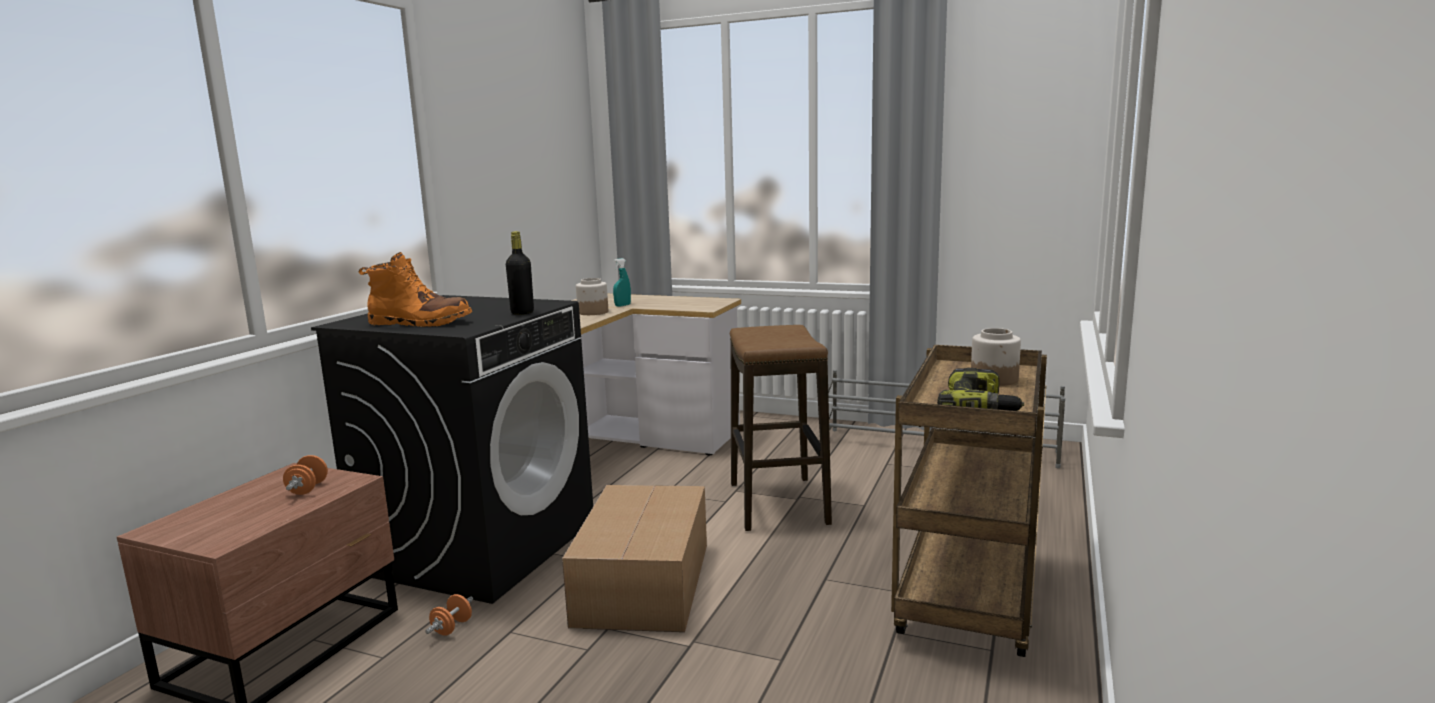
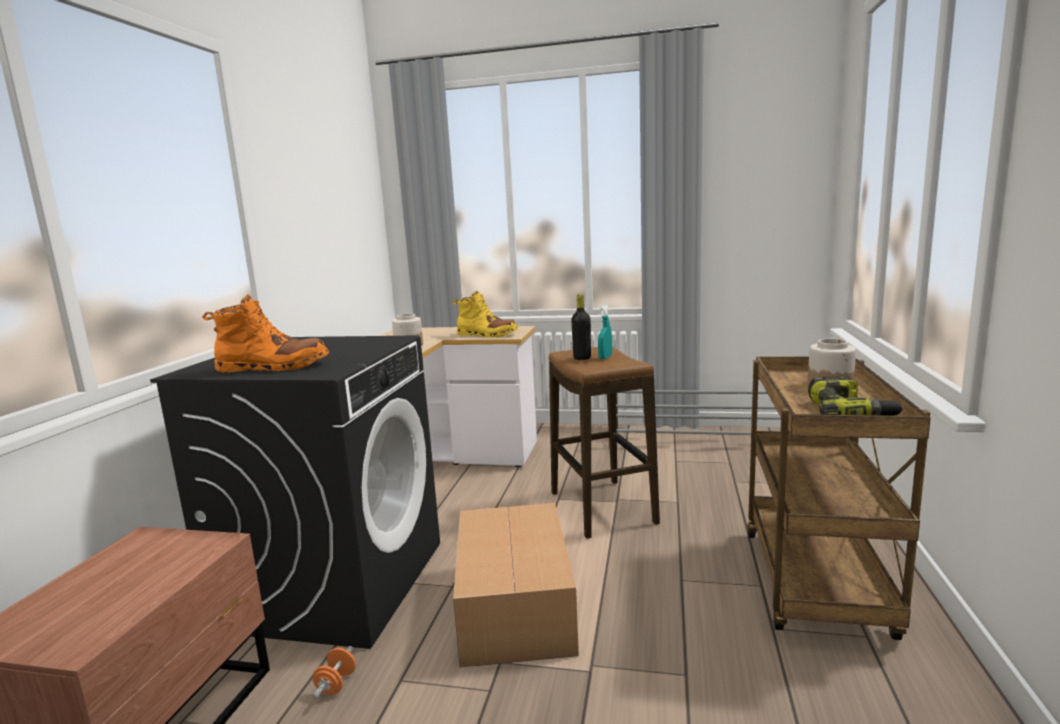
camera: 10 degrees left, 0 degrees up
orange dumbbell [283,455,328,495] -> none
black bottle [506,231,534,315] -> black bottle moved to [571,294,591,360]
turquoise spray bottle [613,258,631,307] -> turquoise spray bottle moved to [598,305,612,359]
none -> yellow boot [453,291,518,337]

